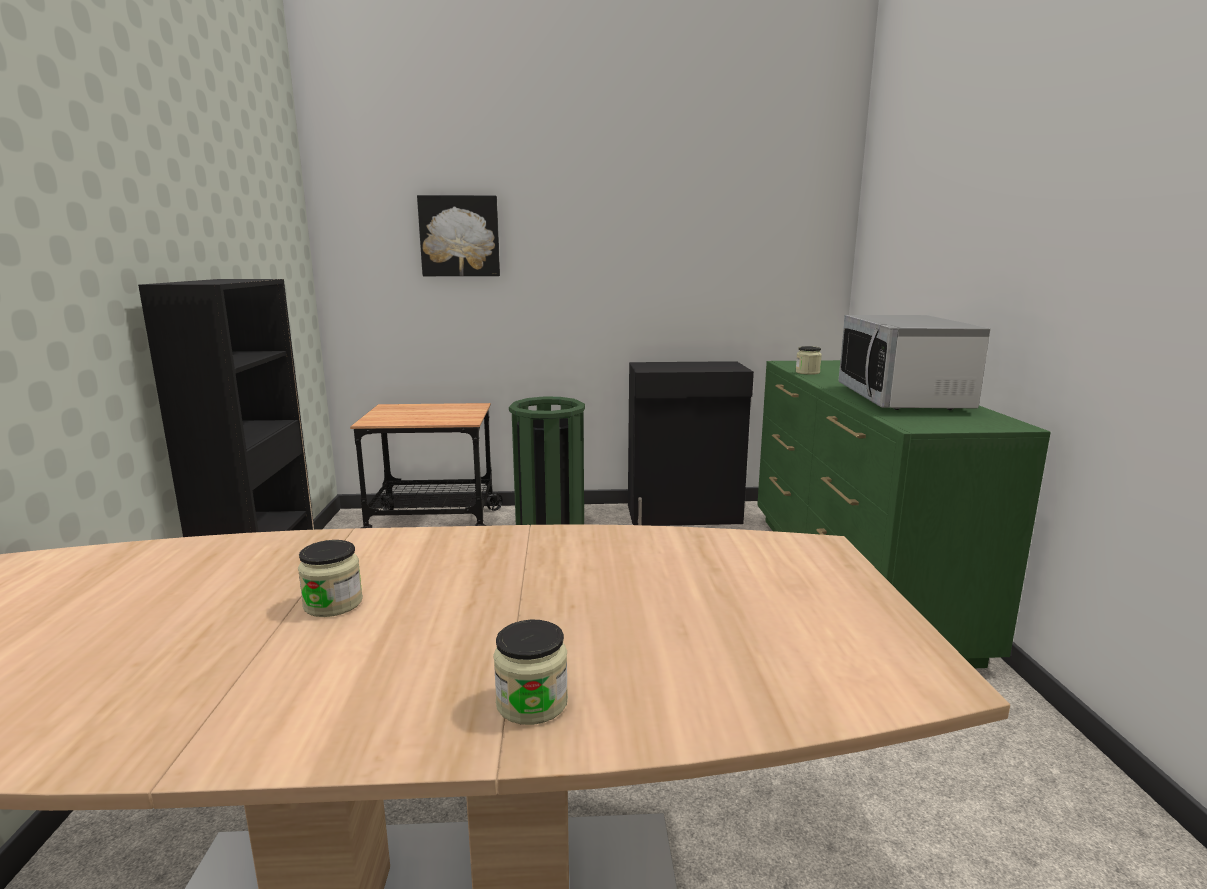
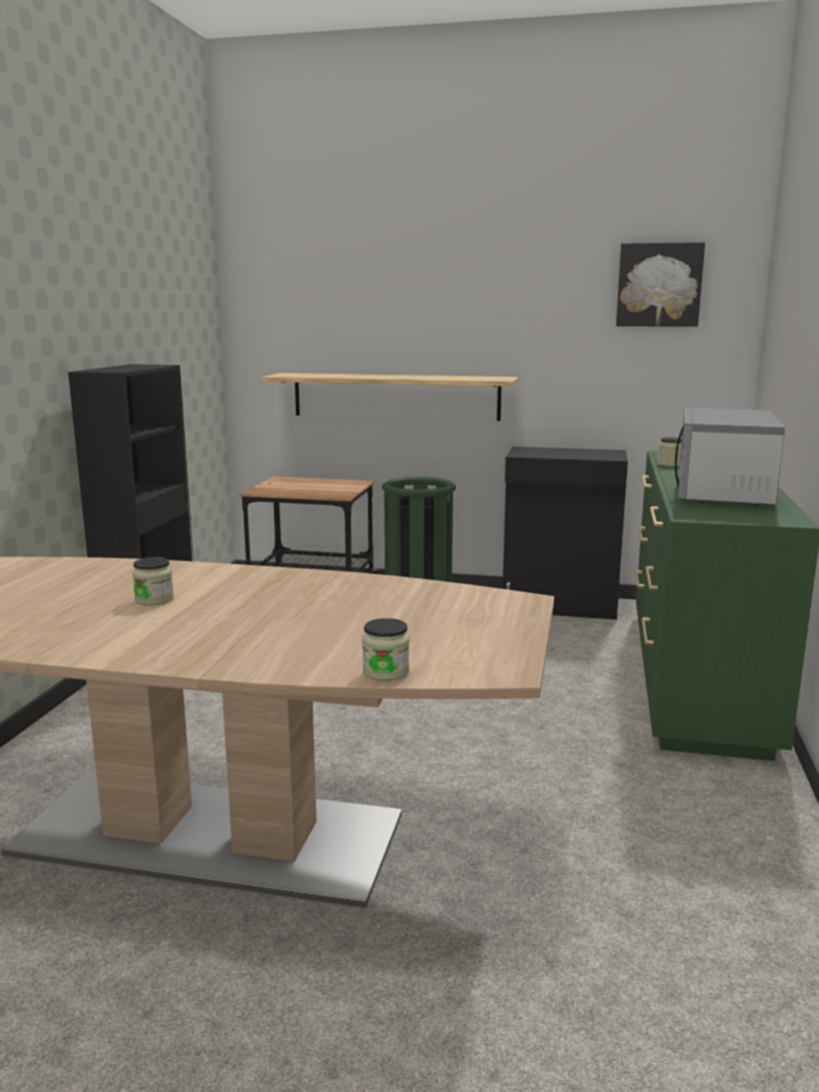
camera: 15 degrees right, 0 degrees up
picture [417,195,500,276] -> picture moved to [616,242,705,327]
jar [493,620,568,725] -> jar moved to [362,618,409,681]
none -> shelf [262,373,518,421]

